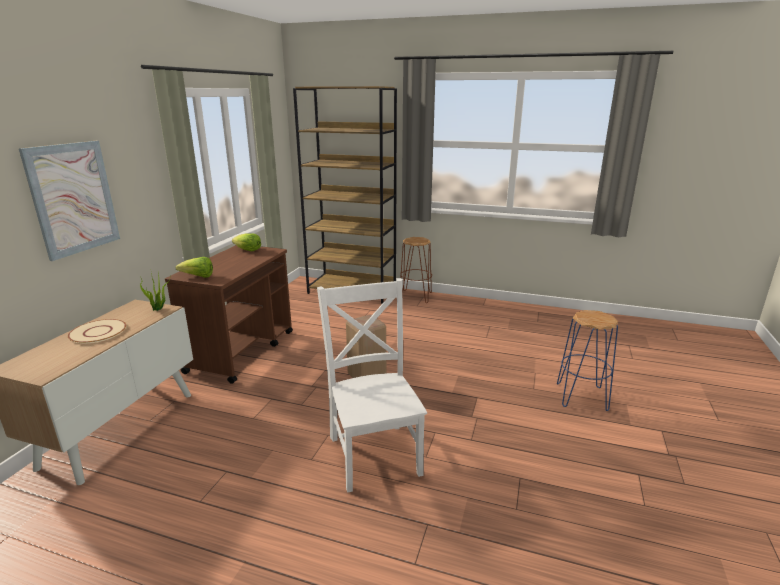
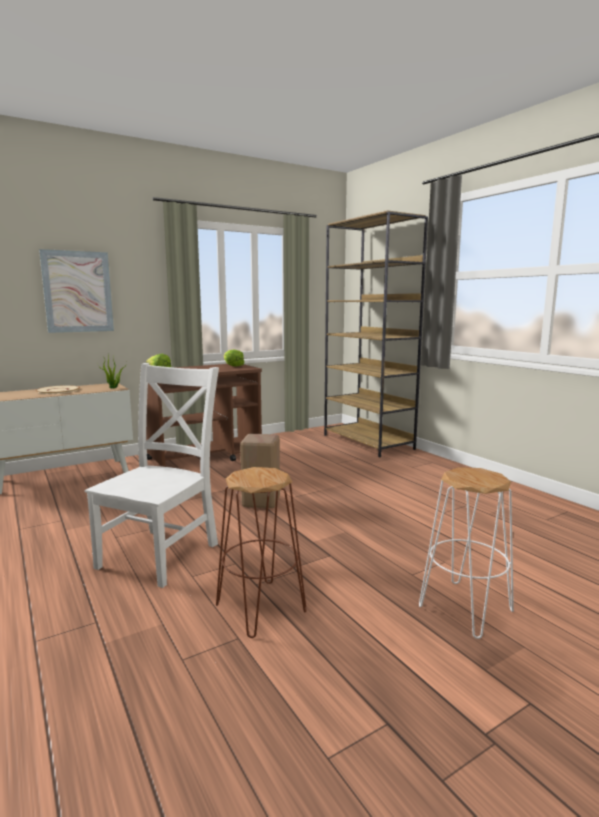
camera: 40 degrees right, 10 degrees down
brown stool [400,237,432,303] -> brown stool moved to [216,467,307,638]
blue stool [557,310,618,411] -> white stool [419,467,514,639]

